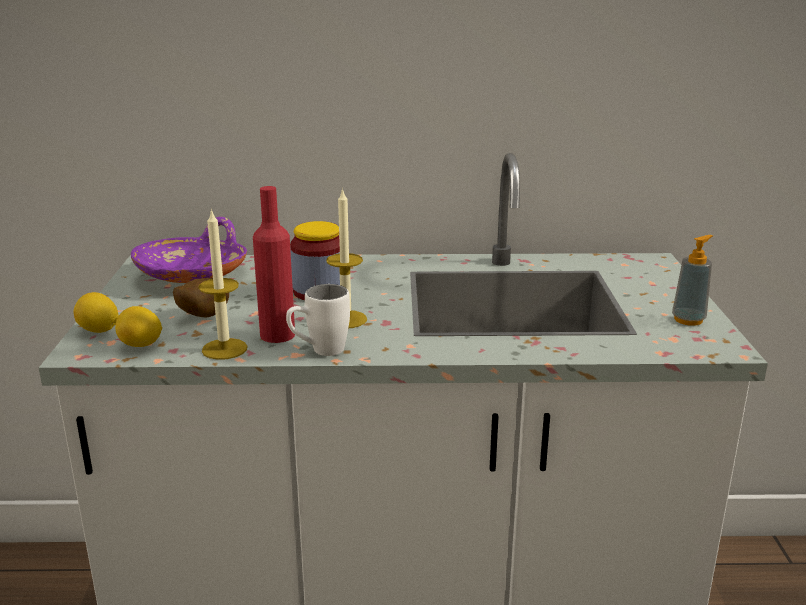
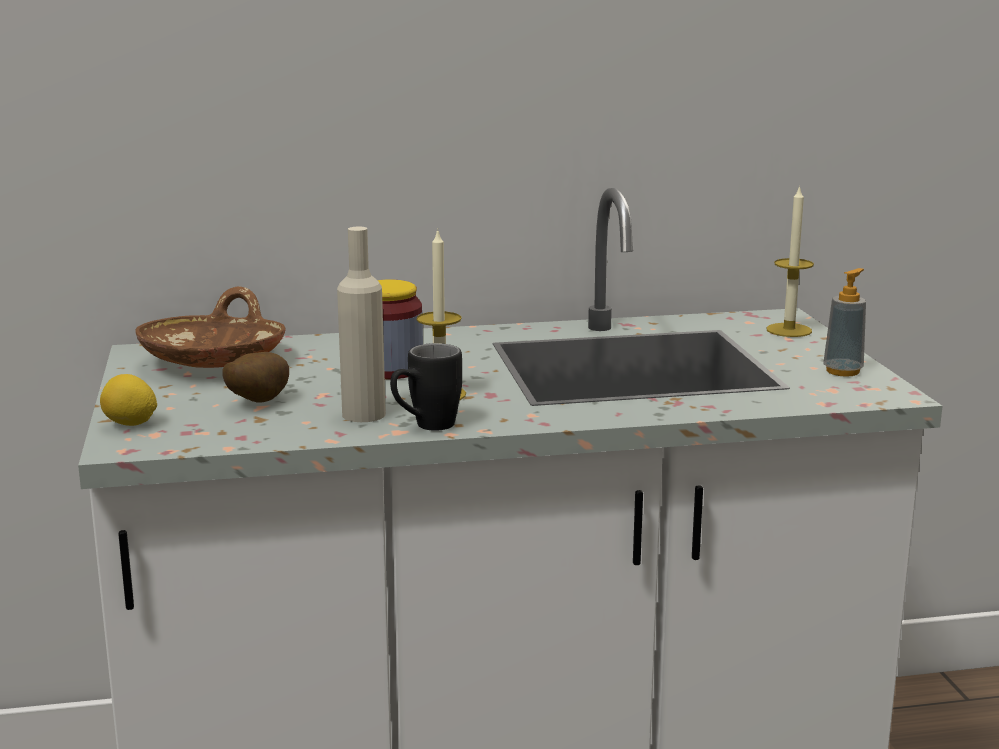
camera: 10 degrees left, 5 degrees down
lemon [115,306,162,347] -> none
purple bowl [131,217,247,283] -> brown bowl [136,287,286,368]
candle [198,209,247,360] -> candle moved to [766,185,814,337]
red bottle [253,186,295,343] -> beige bottle [337,227,386,422]
white mug [286,284,350,356] -> black mug [390,343,462,431]

